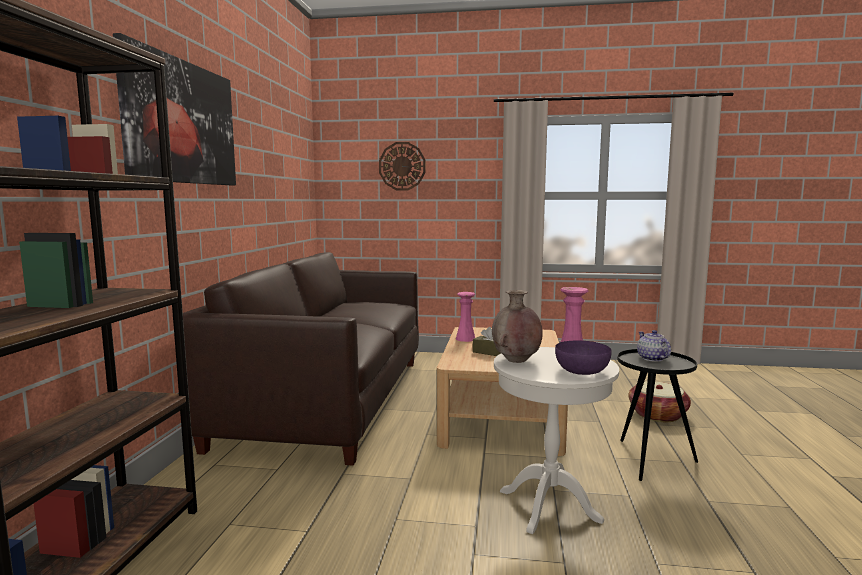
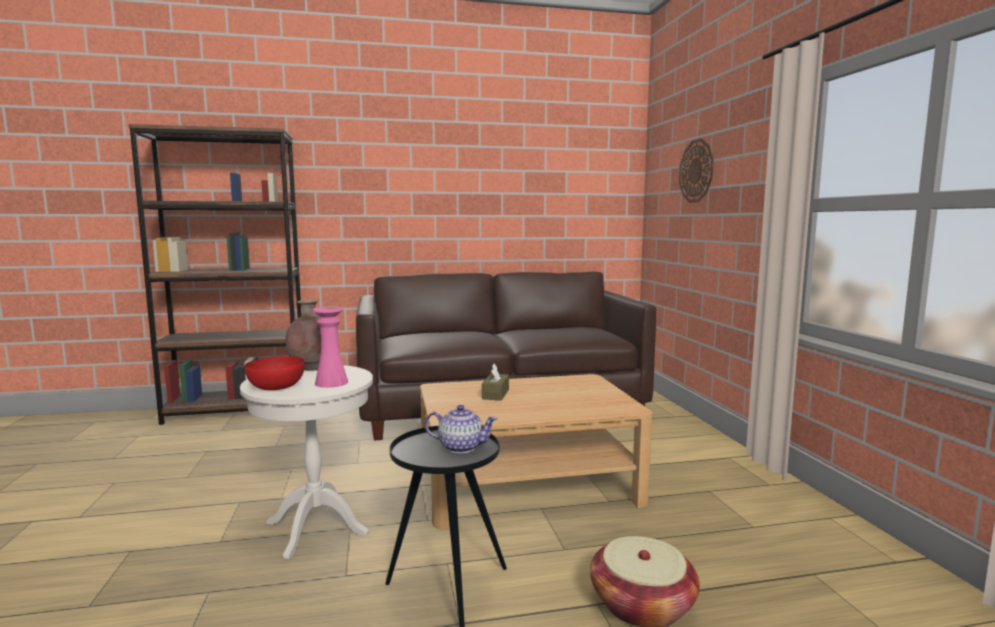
camera: 70 degrees right, 0 degrees up
picture [113,33,236,185] -> none
pink vase [456,292,475,342] -> none
purple bowl [555,340,612,375] -> red bowl [245,356,305,390]
teapot [637,330,671,362] -> teapot turned 45 degrees clockwise [425,405,498,453]

